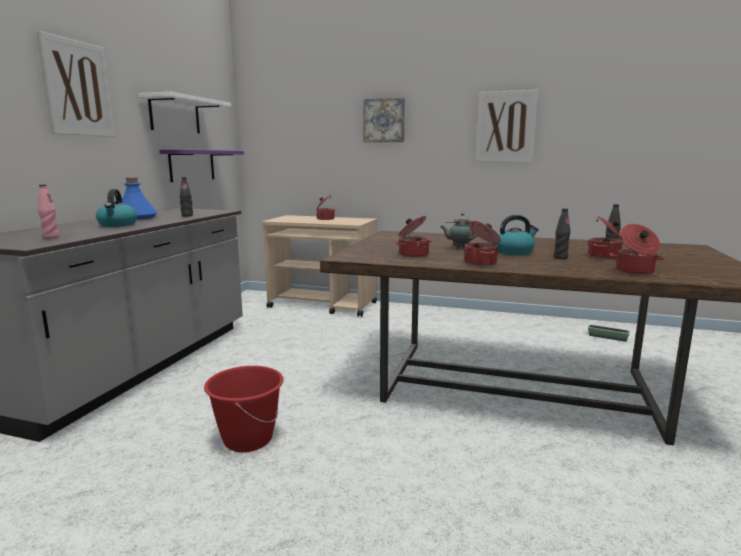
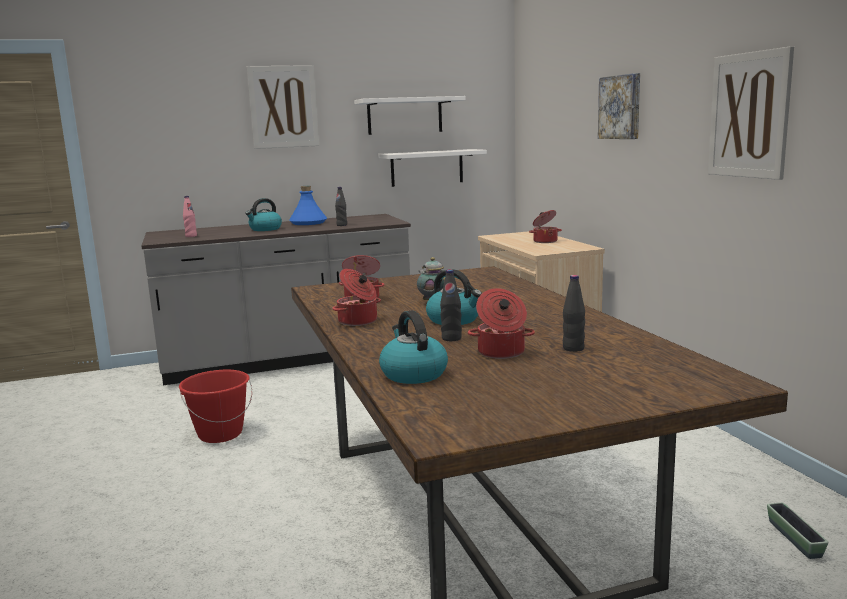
camera: 55 degrees right, 0 degrees up
purple shelf [159,150,244,182] -> white shelf [378,149,487,187]
cooking pot [609,224,665,275] -> kettle [379,310,448,384]

